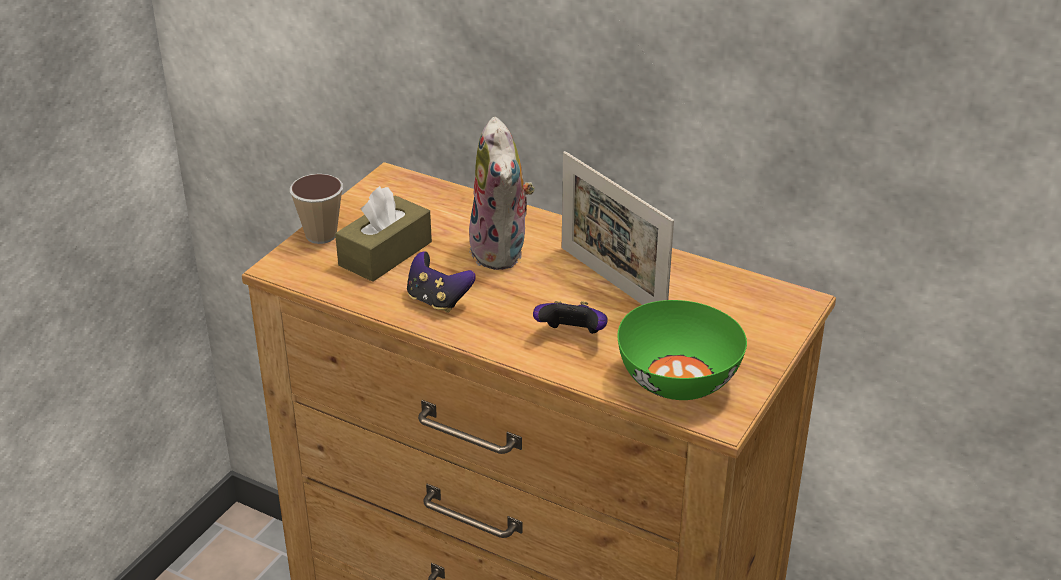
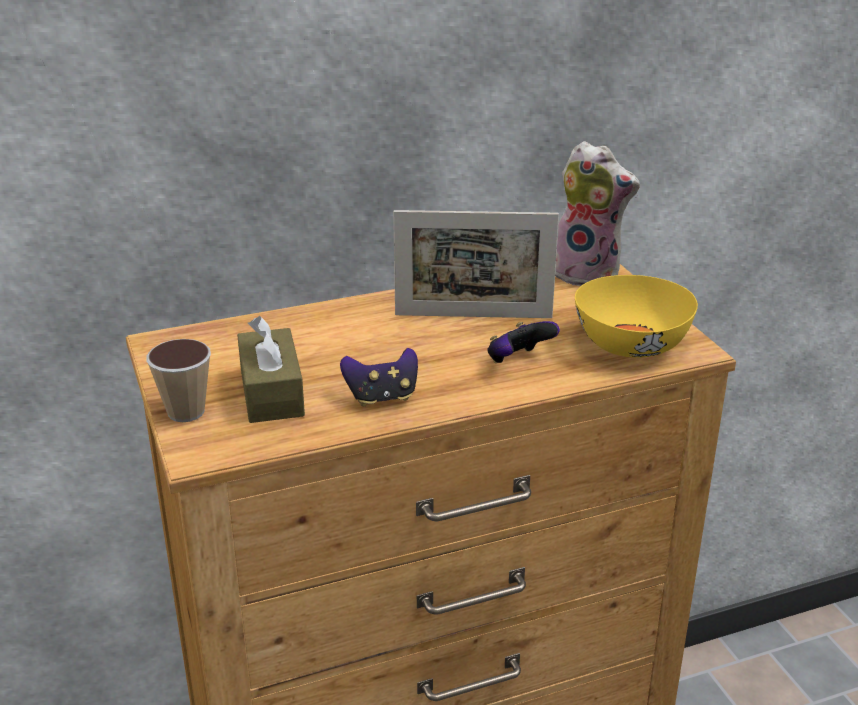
camera: 50 degrees left, 5 degrees down
plush toy [469,117,535,270] -> plush toy moved to [555,141,640,286]
green bowl [617,300,747,400] -> yellow bowl [575,275,698,358]

